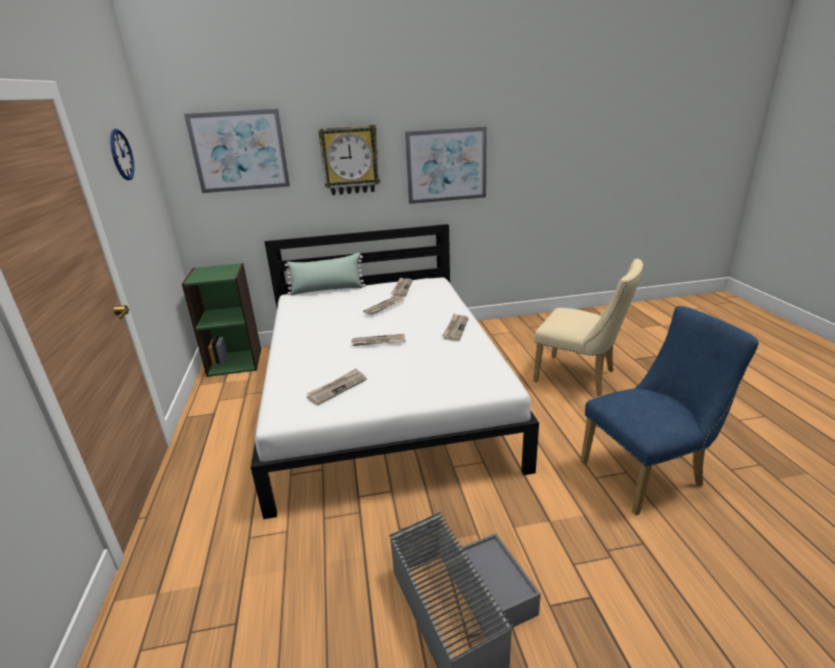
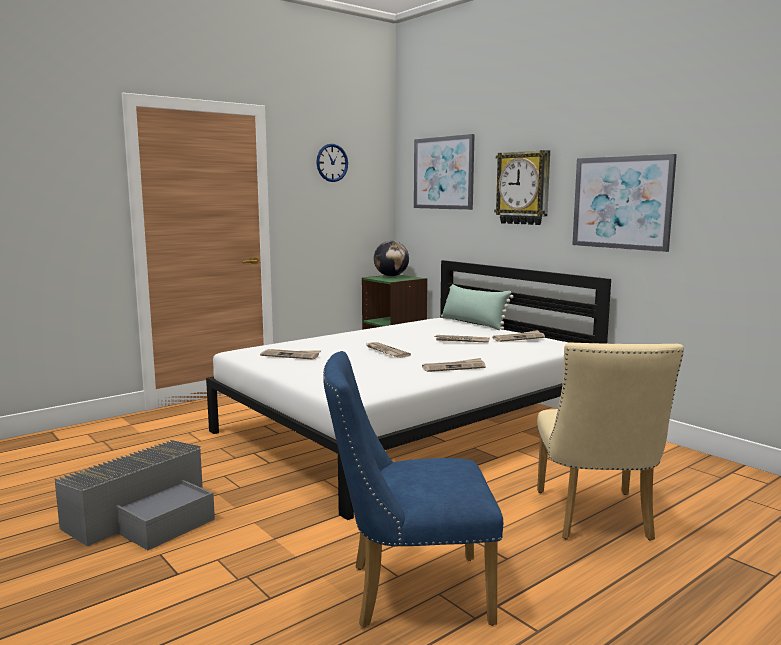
camera: 60 degrees right, 15 degrees down
blue chair [581,306,759,516] -> blue chair turned 135 degrees clockwise [323,351,503,628]
none -> globe [374,241,409,276]

